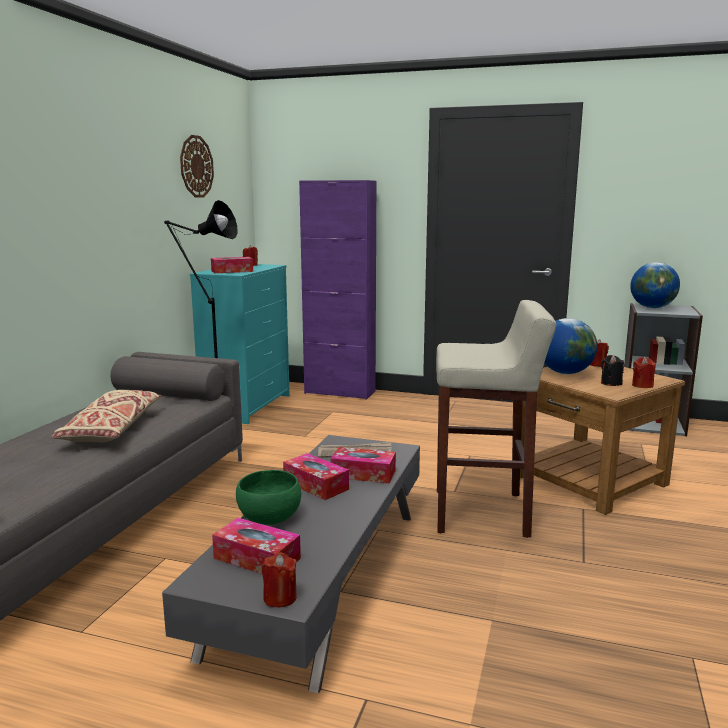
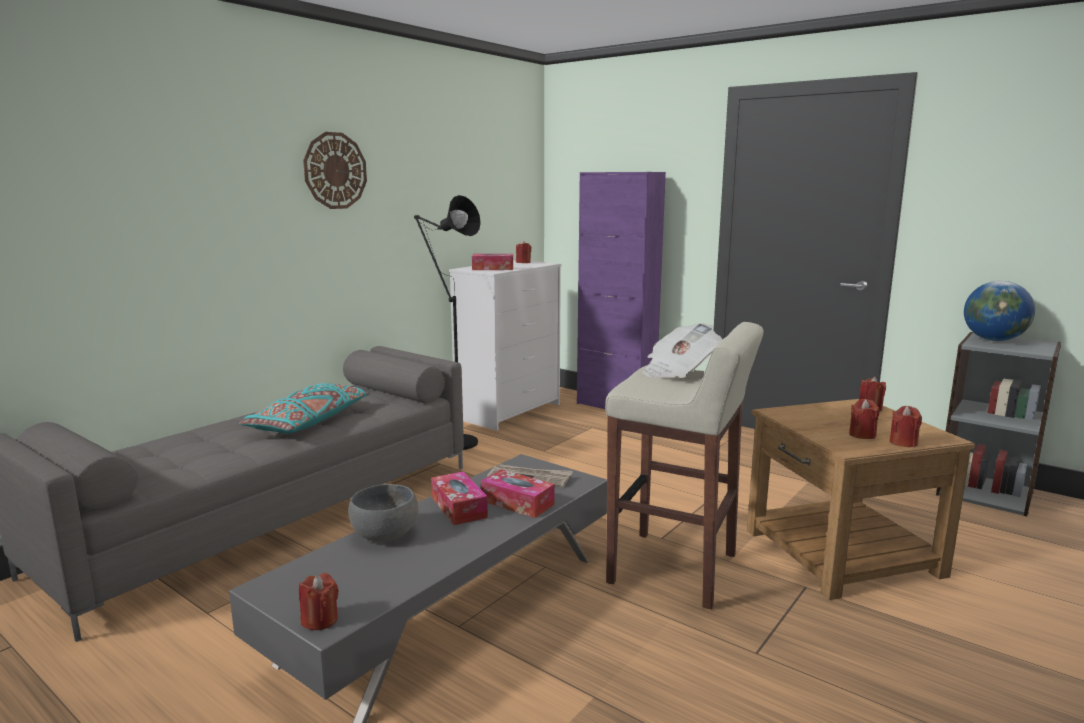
camera: 20 degrees right, 0 degrees up
beige pillow [51,390,161,442] -> turquoise pillow [239,383,370,434]
wall clock [180,135,214,197] -> wall clock moved to [303,132,367,209]
turquoise dresser [190,264,290,424] -> white dresser [449,260,562,431]
tissue box [212,518,301,574] -> none
green bowl [236,470,301,525] -> grey bowl [348,484,418,542]
globe [545,318,597,374] -> none
black candle [601,355,624,386] -> red candle [849,399,879,439]
none -> newspaper [642,323,722,378]

